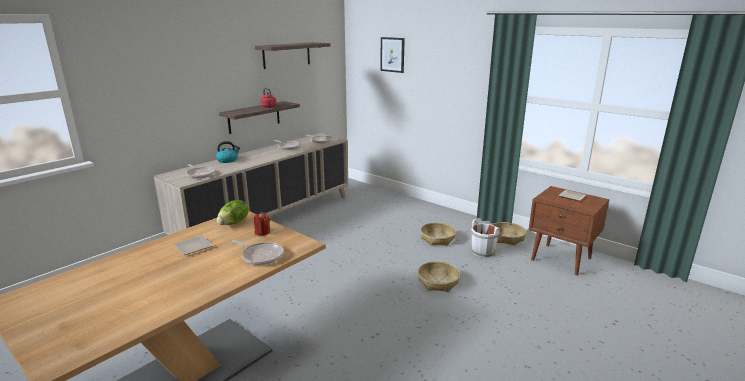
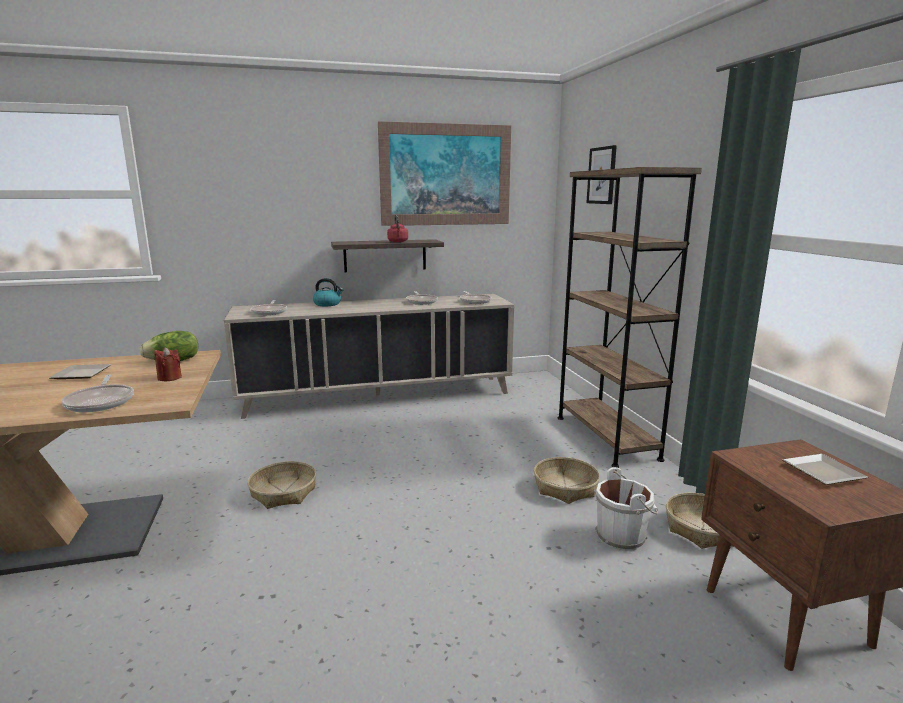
camera: 35 degrees right, 5 degrees down
shelf [255,42,330,69] -> picture [378,121,511,226]
basket [418,261,460,292] -> basket moved to [248,461,316,509]
none -> brown bookcase [558,167,702,468]

